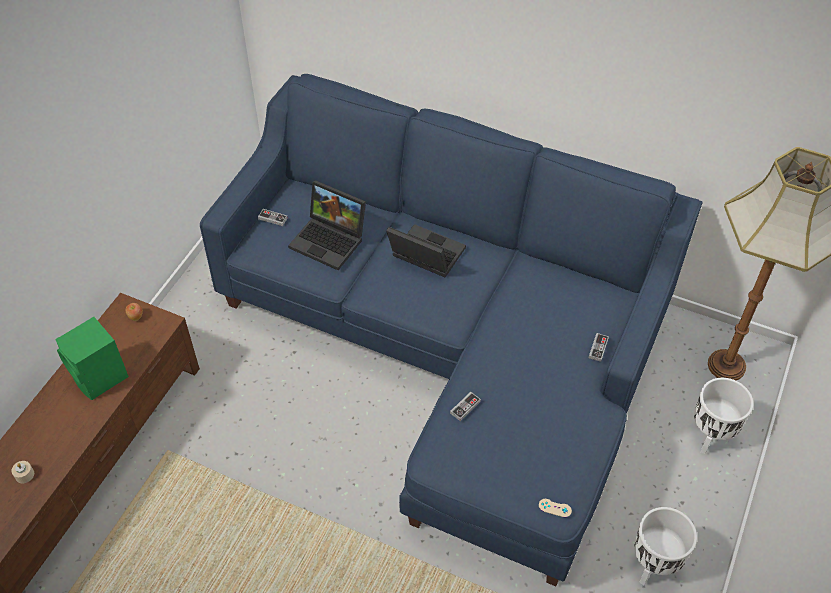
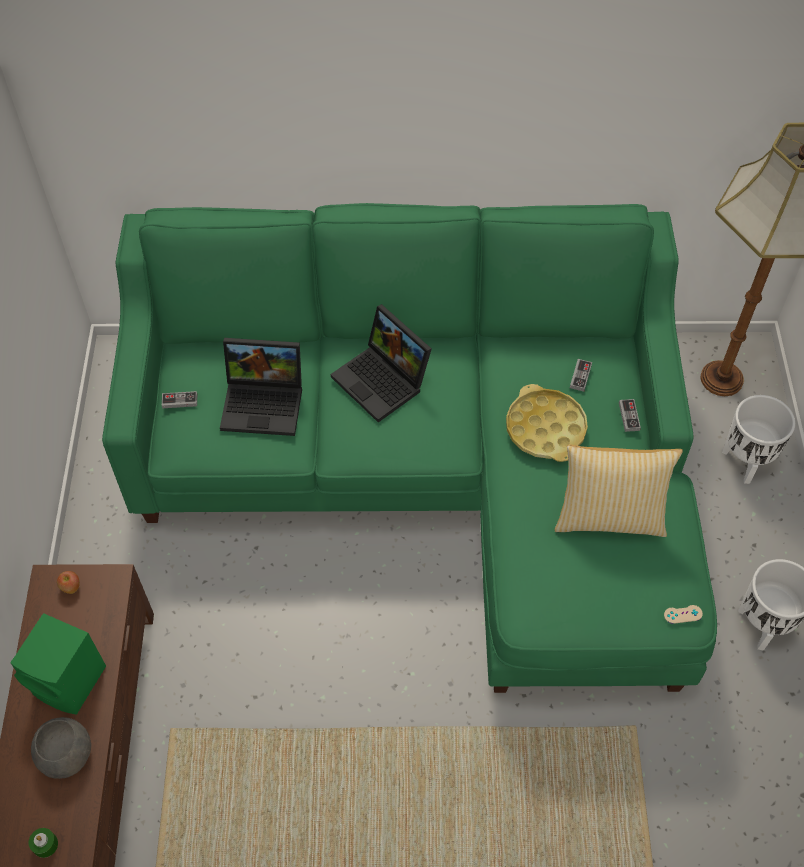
camera: 25 degrees left, 5 degrees up
beige candle [11,461,34,483] -> green candle [29,828,58,858]
blue sofa [200,74,702,586] -> green sofa [102,203,717,693]
laptop [386,224,466,277] -> laptop turned 135 degrees counterclockwise [331,304,432,423]
game controller [450,392,481,421] -> game controller moved to [570,359,592,392]
none -> grey bowl [31,717,91,779]
none -> yellow tray [506,384,588,462]
none -> pillow [555,444,683,537]

